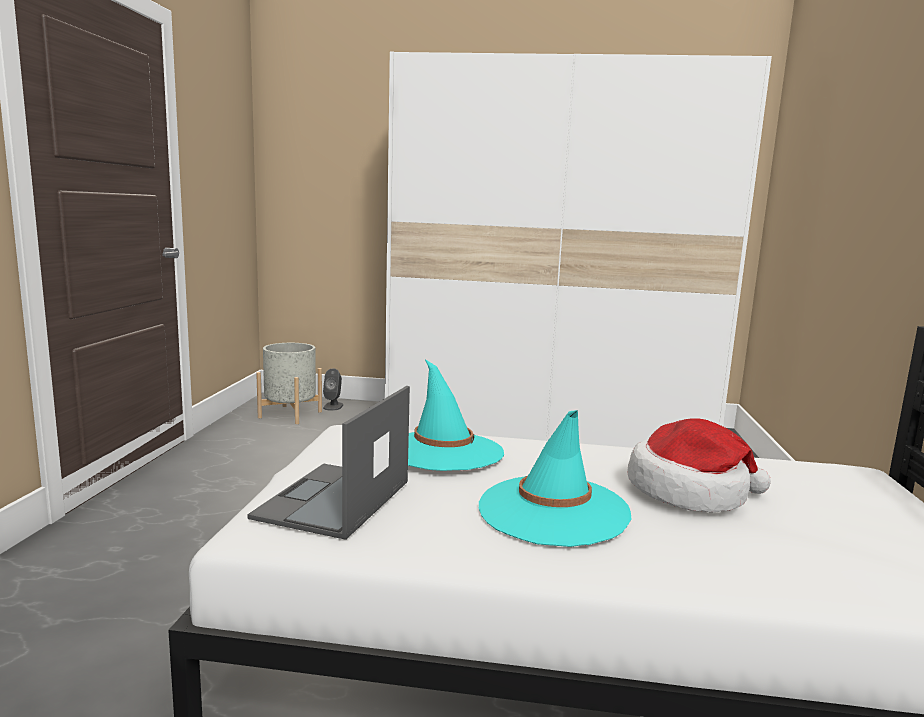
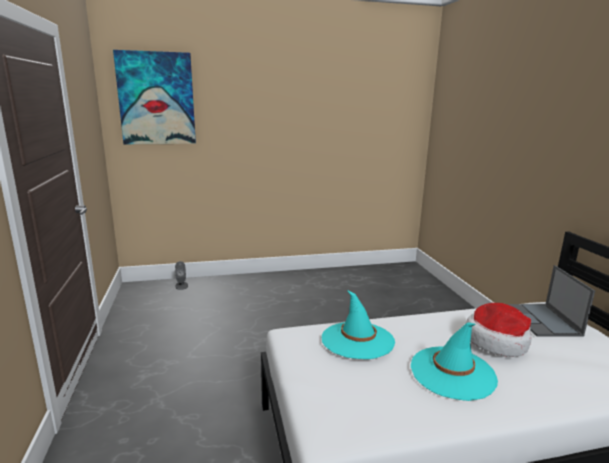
camera: 20 degrees left, 5 degrees up
laptop [247,386,410,540] -> laptop moved to [507,265,595,337]
grey planter [256,343,322,424] -> none
white wardrobe [385,51,772,448] -> none
none -> picture [113,50,196,144]

